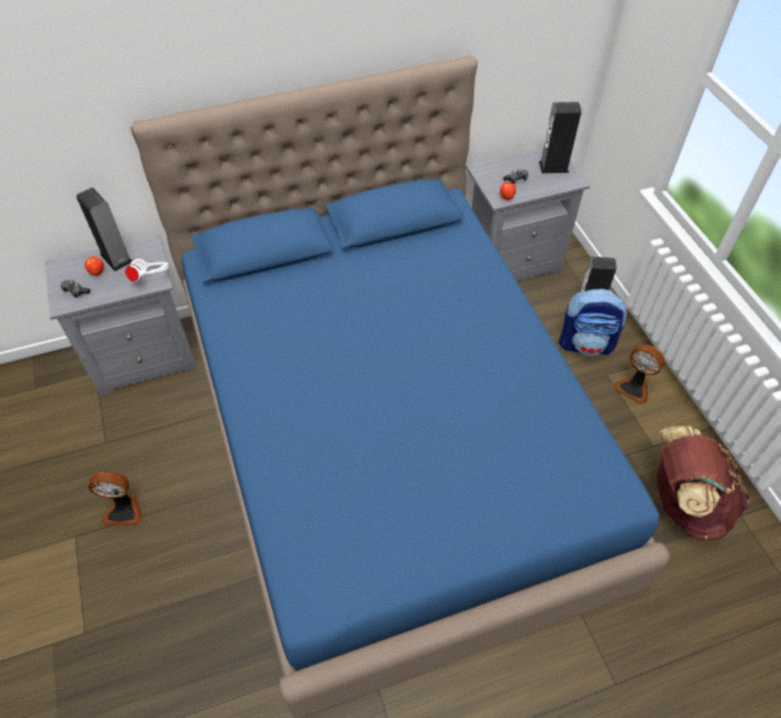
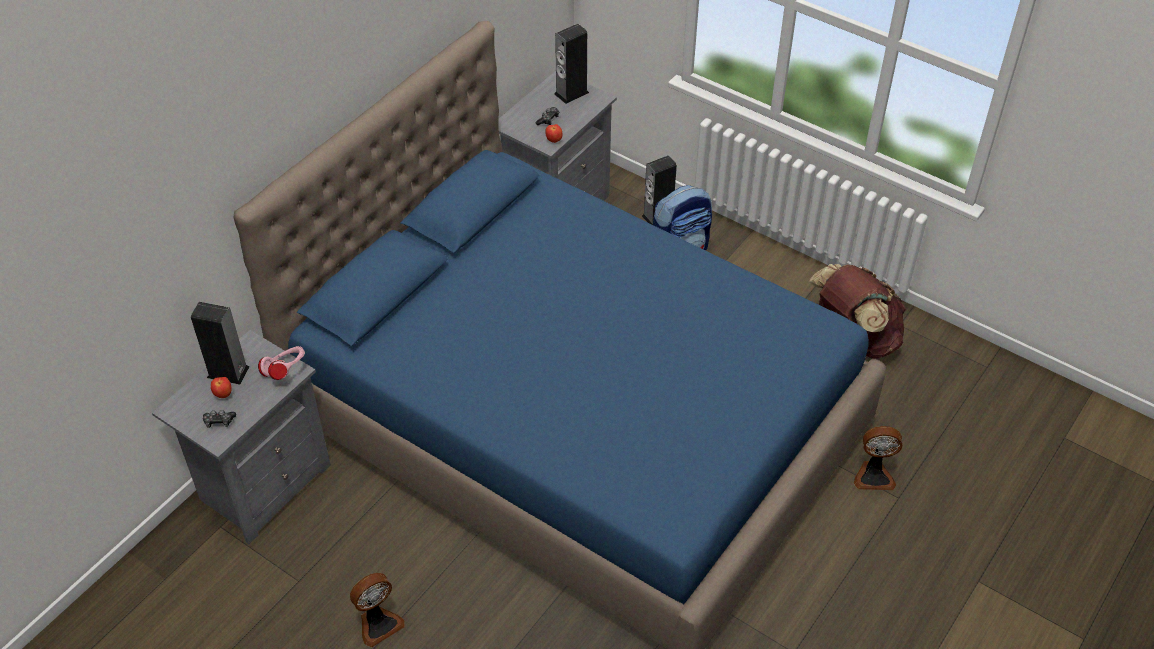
camera: 35 degrees left, 5 degrees down
white headphones [125,258,169,282] -> pink headphones [258,346,305,380]
fan [614,344,665,404] -> fan moved to [854,426,902,490]

